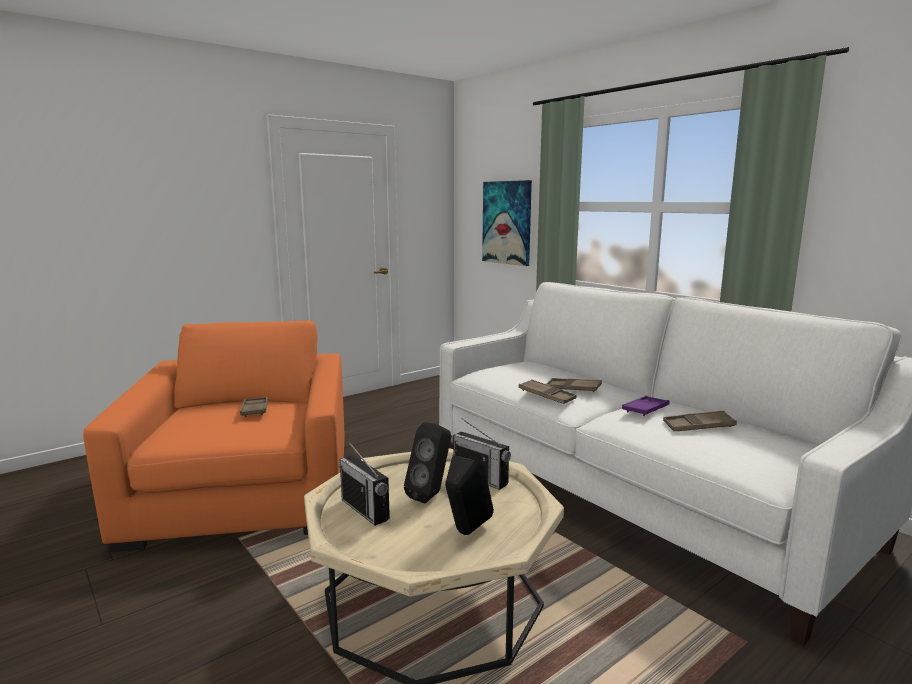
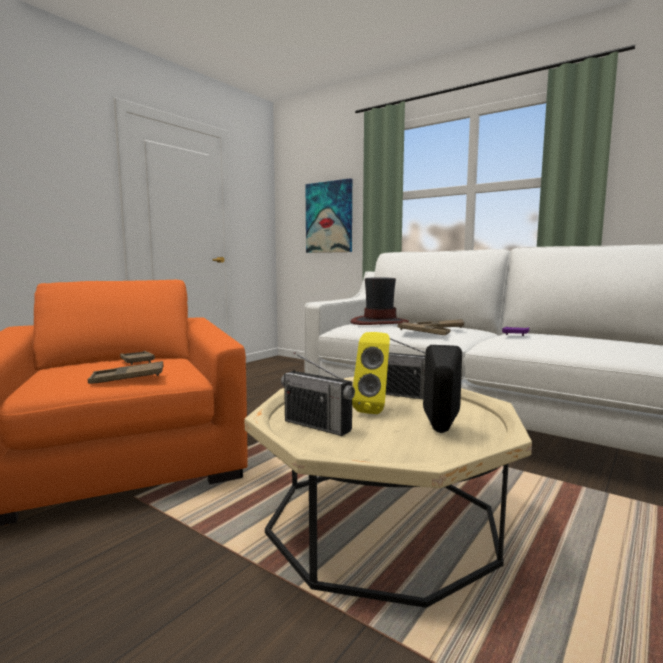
camera: 15 degrees left, 5 degrees down
black speaker [404,422,451,504] -> yellow speaker [352,332,390,414]
brown tray [663,411,737,431] -> brown tray moved to [88,361,164,384]
none -> hat [351,277,409,325]

